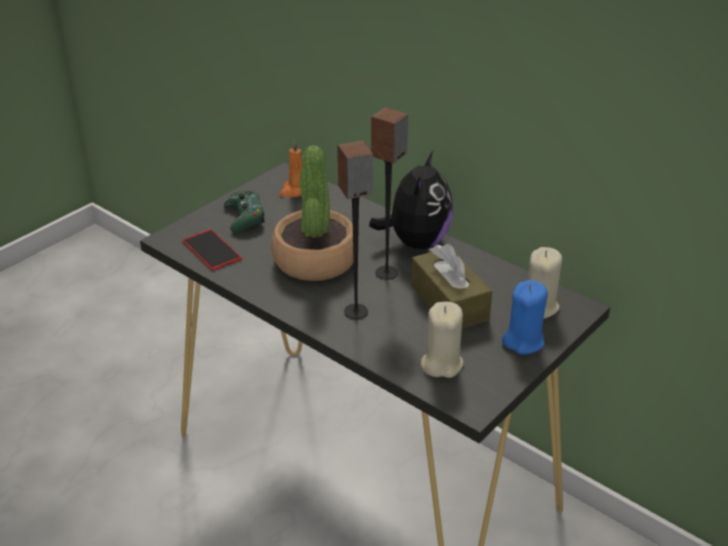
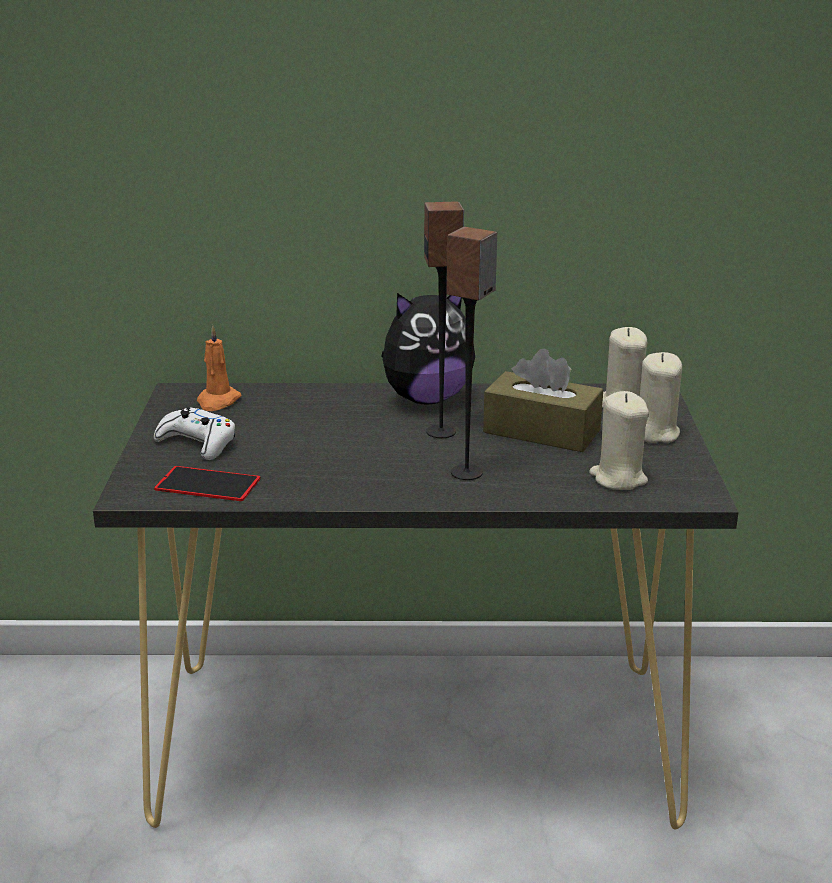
camera: 40 degrees left, 10 degrees down
green game controller [224,191,265,233] -> white game controller [154,407,235,460]
potted plant [271,145,354,281] -> none
plush toy [369,151,453,249] -> plush toy turned 90 degrees clockwise [381,293,475,404]
blue candle [502,280,548,355] -> beige candle [640,352,682,443]

